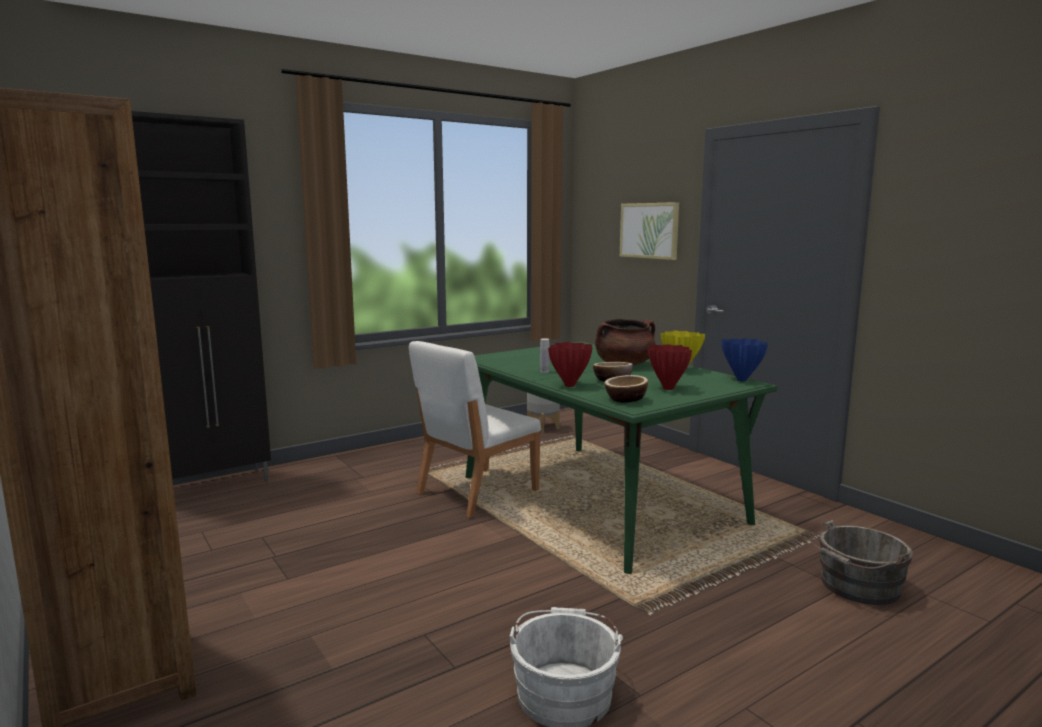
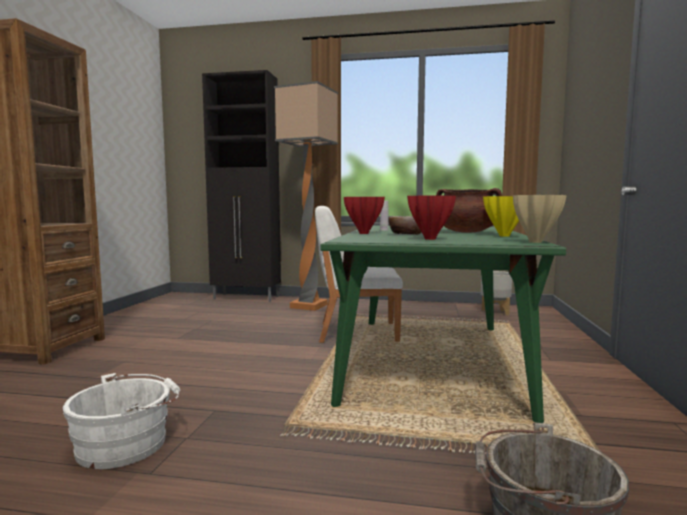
camera: 45 degrees right, 5 degrees down
bowl [605,375,648,403] -> none
picture [620,202,679,260] -> none
blue vase [721,338,768,381] -> beige vase [513,195,567,243]
none -> floor lamp [274,81,338,311]

